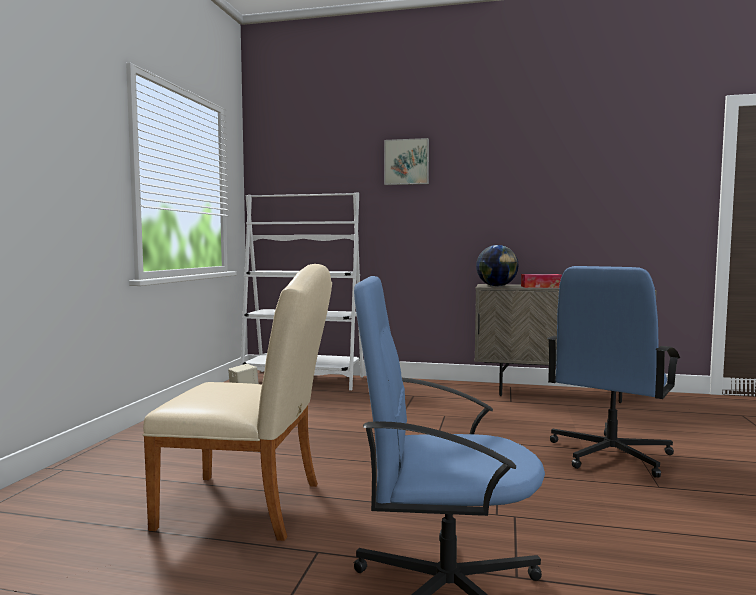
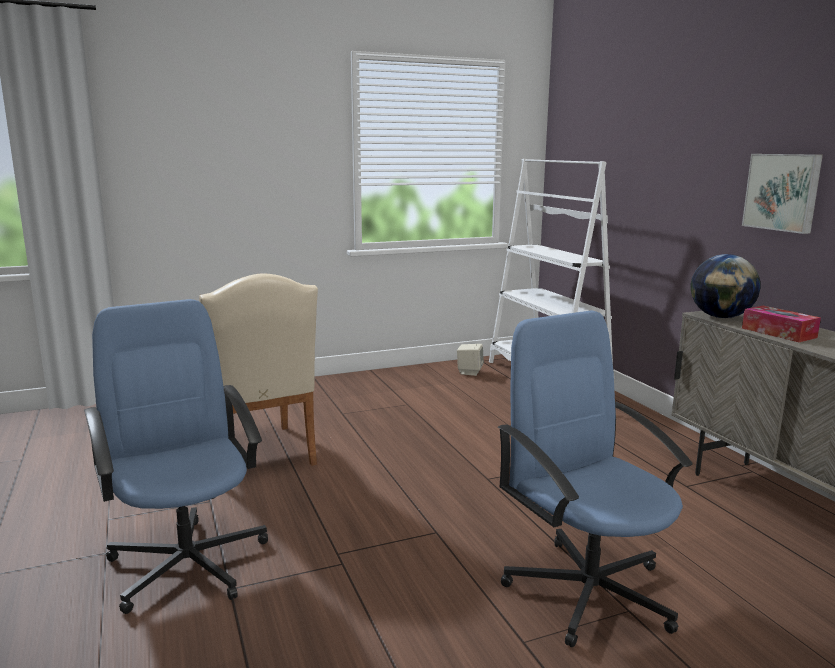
camera: 55 degrees right, 10 degrees up
picture [384,138,429,185] -> picture moved to [742,154,823,234]
blue office chair [547,266,680,478] -> blue office chair turned 60 degrees clockwise [498,310,693,647]

